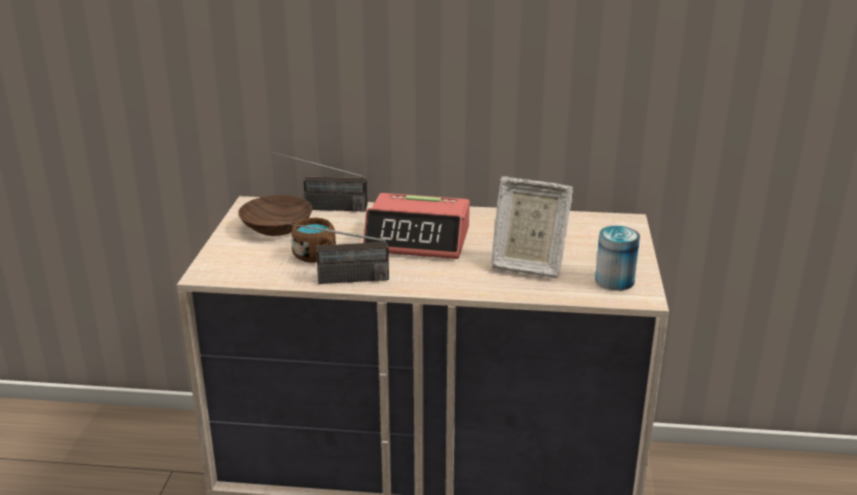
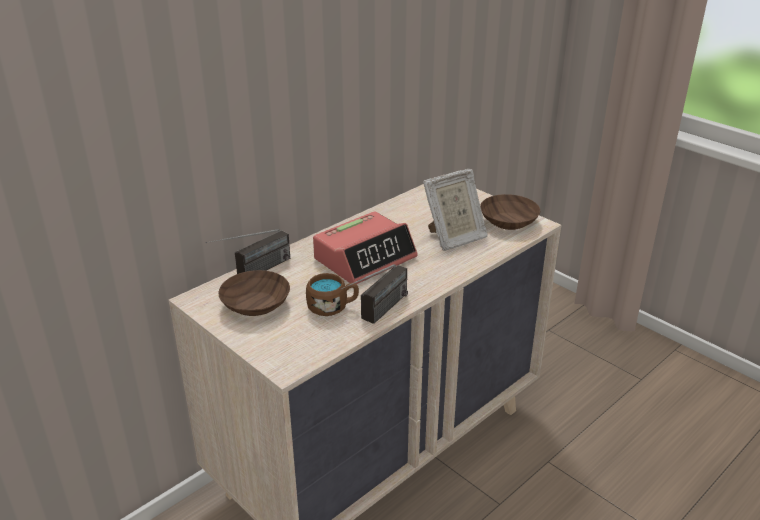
camera: 50 degrees left, 5 degrees up
can [595,226,640,291] -> brown bowl [480,194,540,230]

